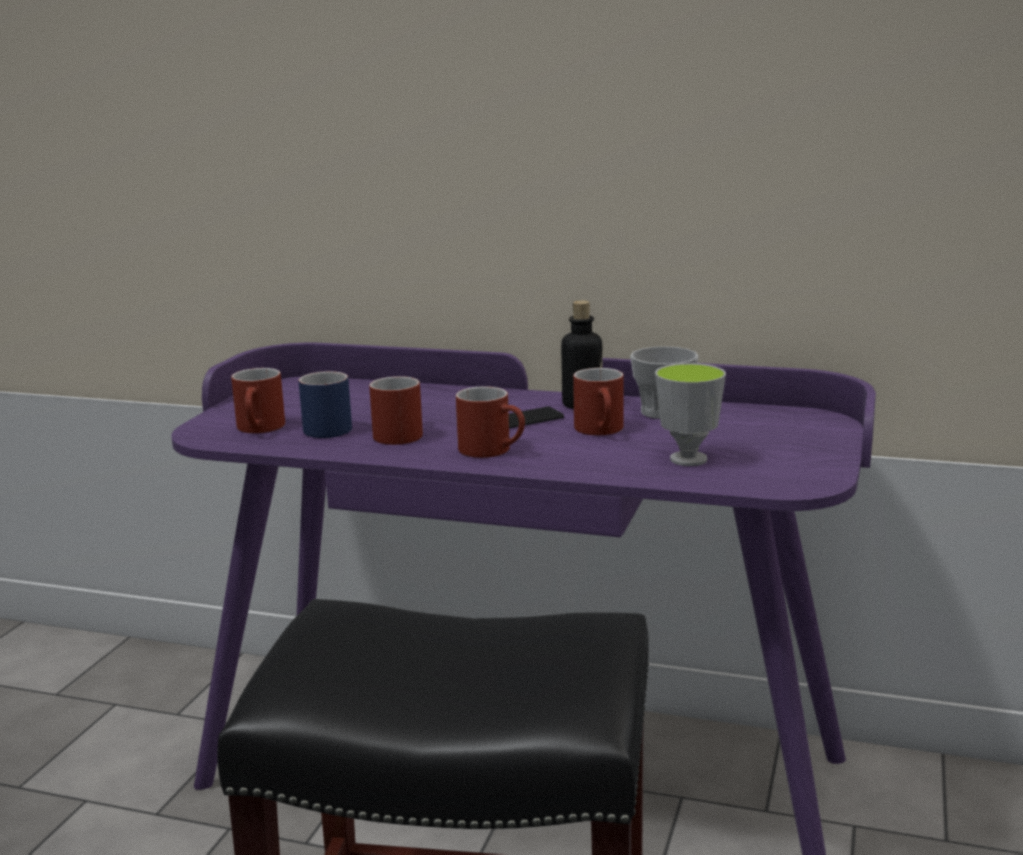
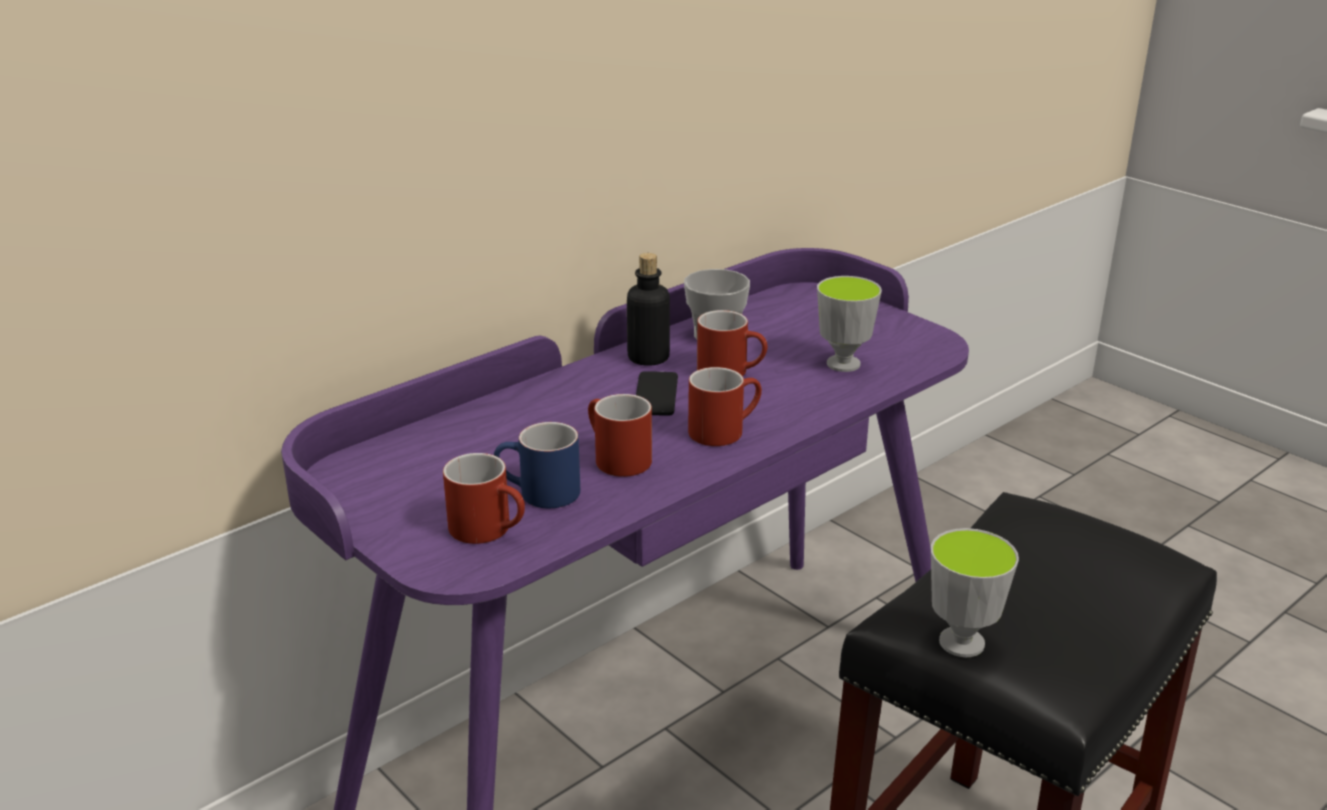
camera: 60 degrees left, 10 degrees up
none -> cup [931,528,1019,657]

